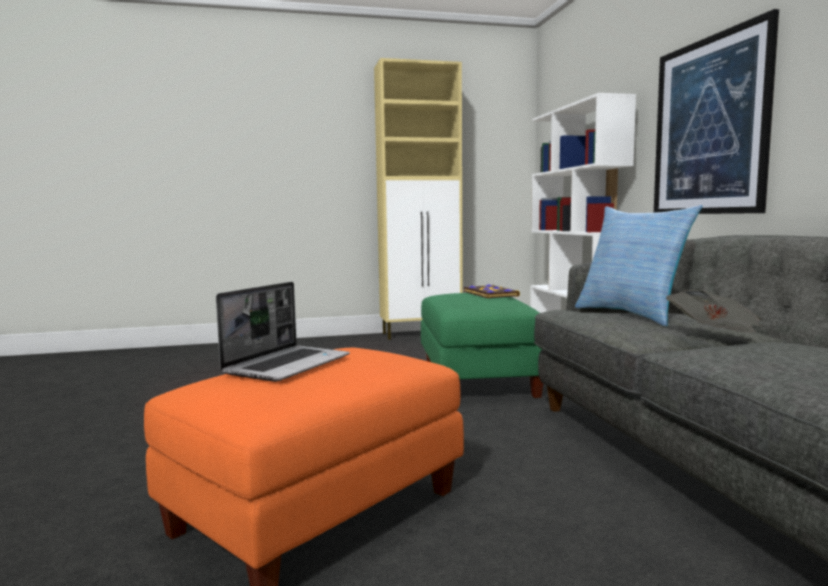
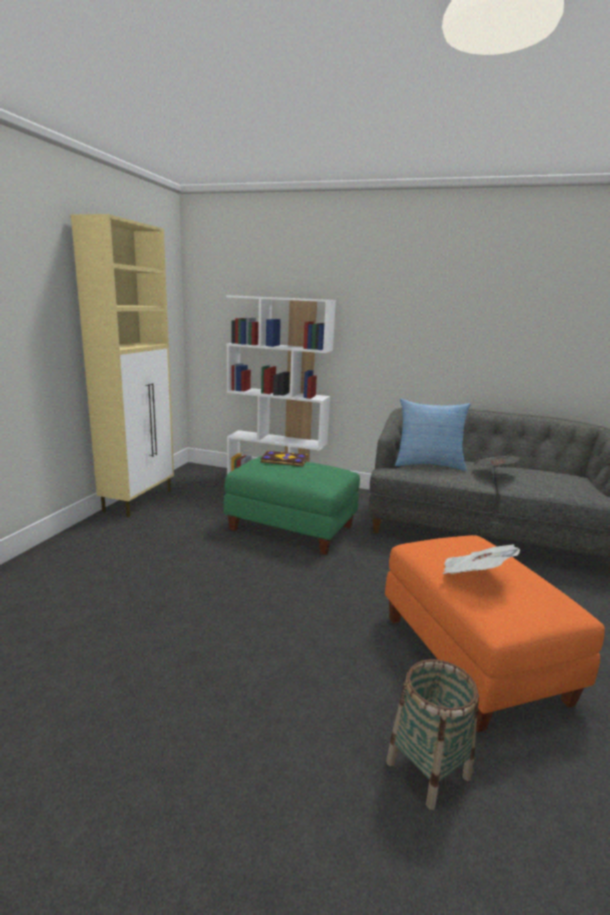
camera: 60 degrees left, 10 degrees up
laptop [216,282,350,382] -> newspaper [443,545,520,574]
picture [654,9,779,214] -> none
none -> basket [386,659,479,810]

